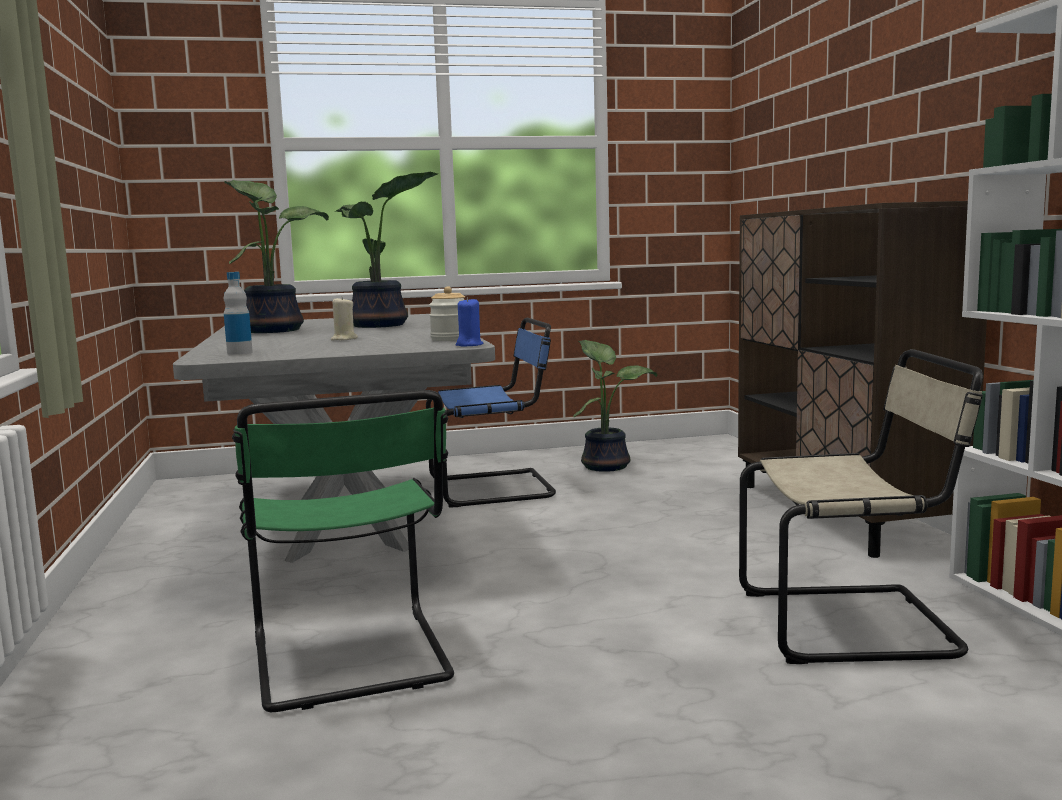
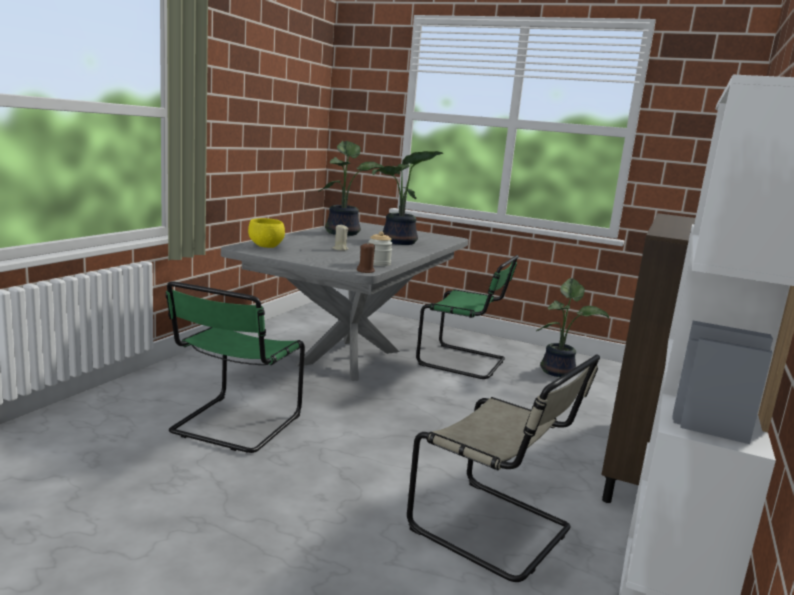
camera: 35 degrees right, 5 degrees up
bottle [224,272,253,355] -> yellow bowl [248,218,285,248]
blue chair [426,318,556,507] -> green chair [416,255,519,379]
blue candle [456,297,483,347] -> brown candle [357,243,375,273]

